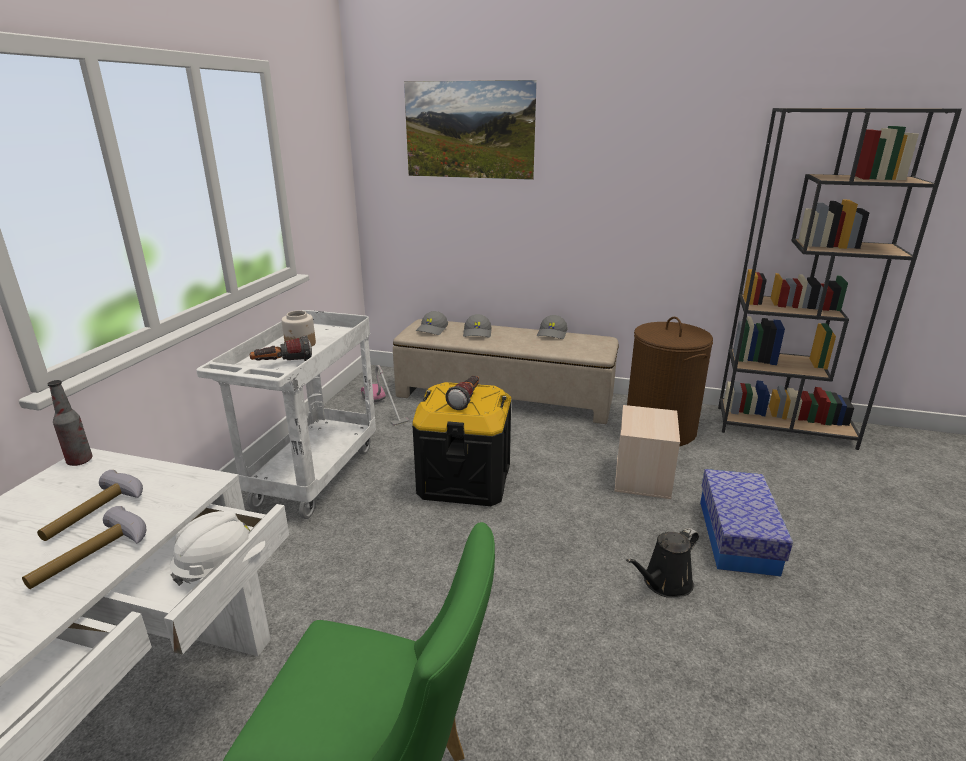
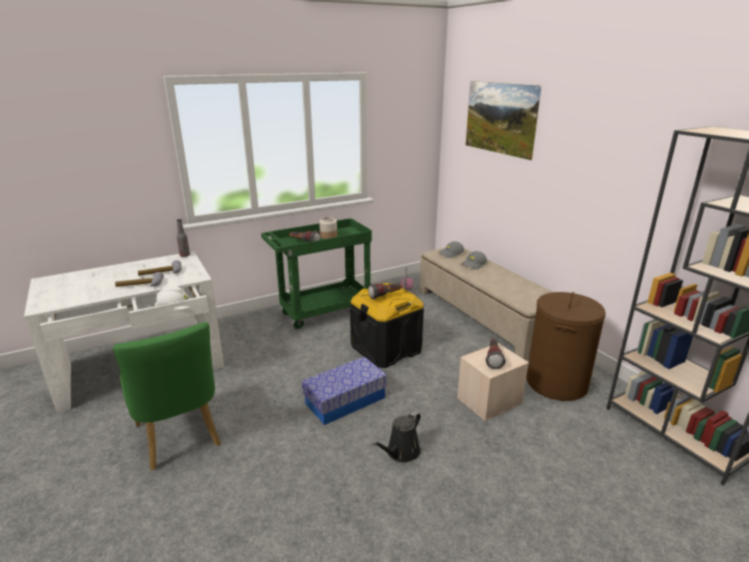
camera: 45 degrees right, 0 degrees up
white cart [196,310,376,519] -> green cart [261,219,372,330]
grey cap [537,315,568,339] -> none
black watering can [626,528,699,598] -> black watering can turned 60 degrees counterclockwise [373,411,421,463]
storage box [700,469,793,576] -> storage box moved to [302,356,387,425]
none -> flashlight [485,339,506,369]

